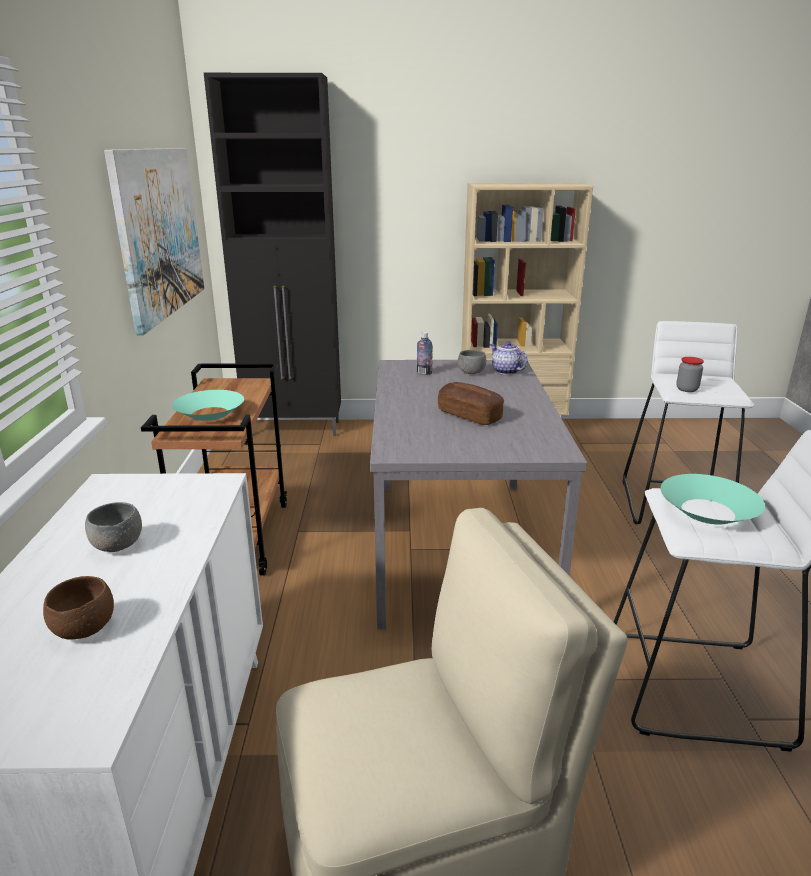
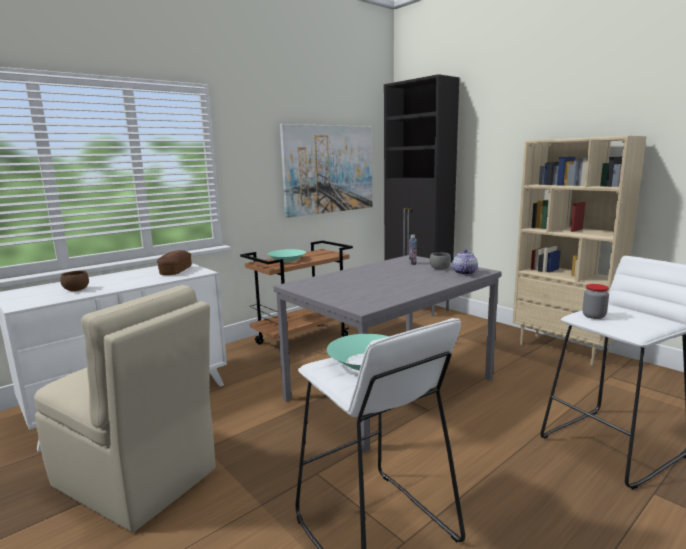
camera: 50 degrees right, 10 degrees down
grey bowl [85,502,142,552] -> none
bread [438,382,504,425] -> bread moved to [157,250,192,275]

